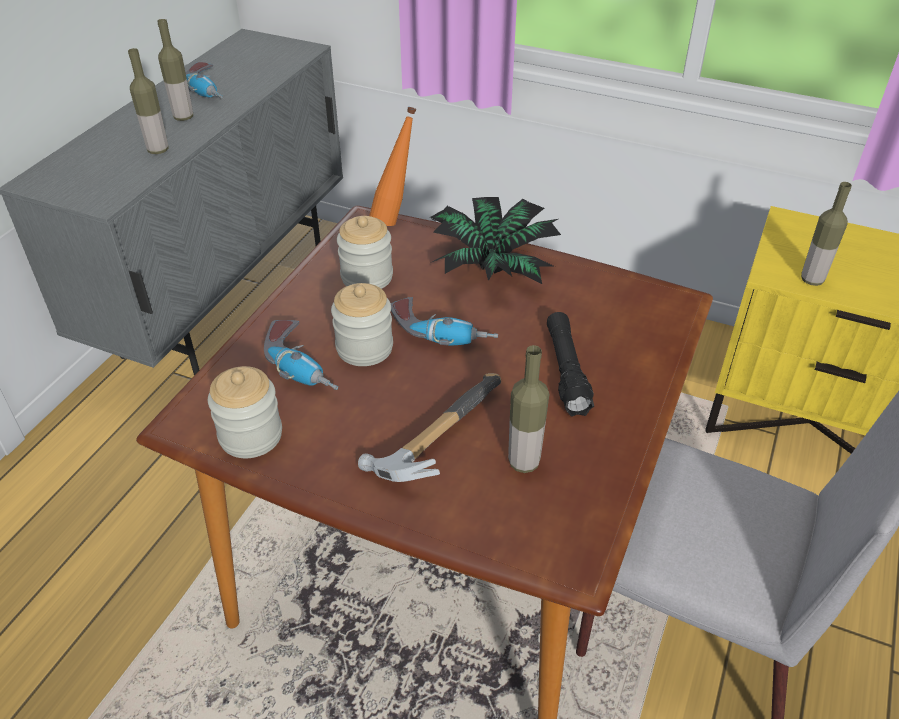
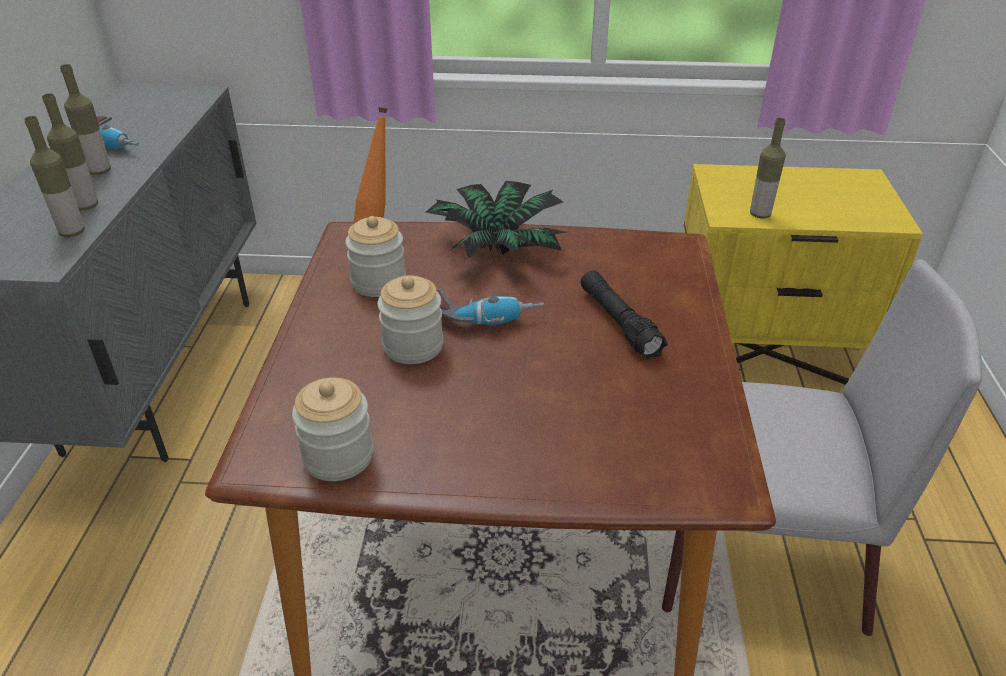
camera: 20 degrees left, 5 degrees down
power drill [264,320,338,390] -> none
hammer [358,373,501,482] -> none
bottle [508,345,549,473] -> bottle moved to [24,116,85,237]

